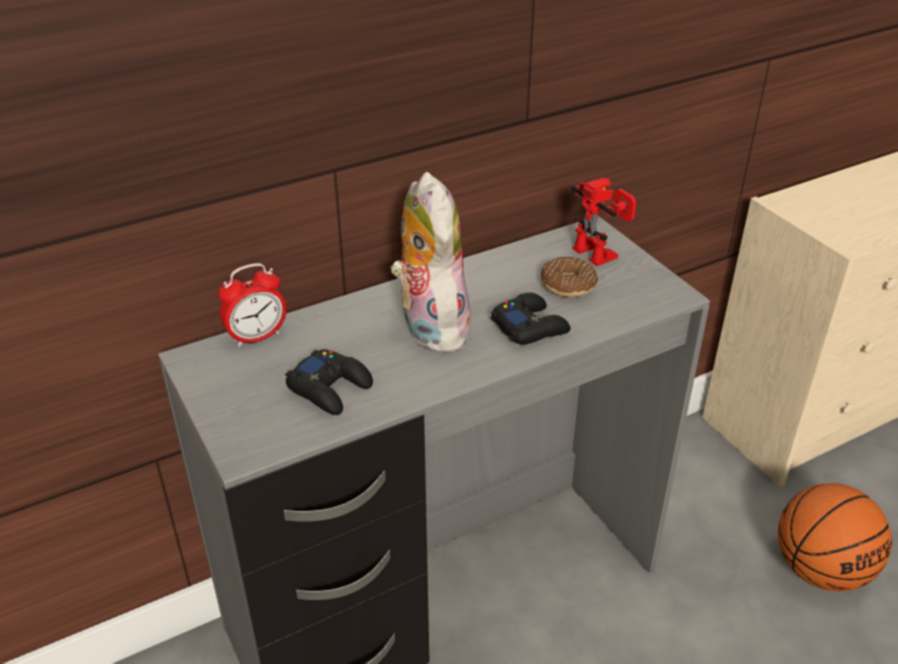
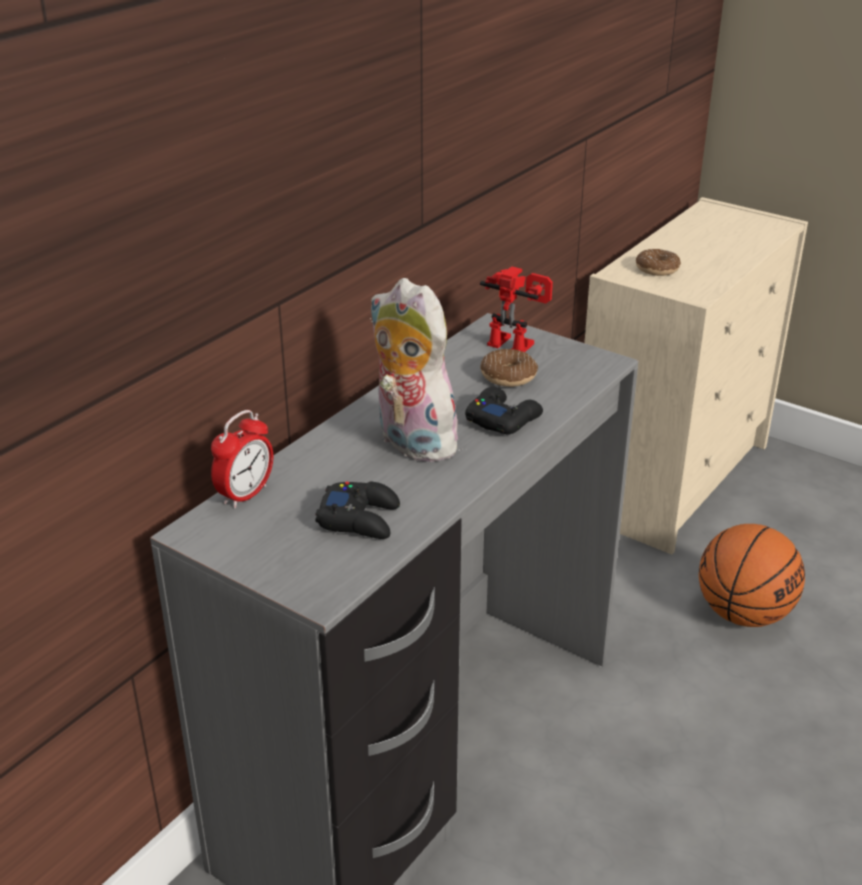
camera: 25 degrees left, 5 degrees down
none -> donut [636,249,681,276]

